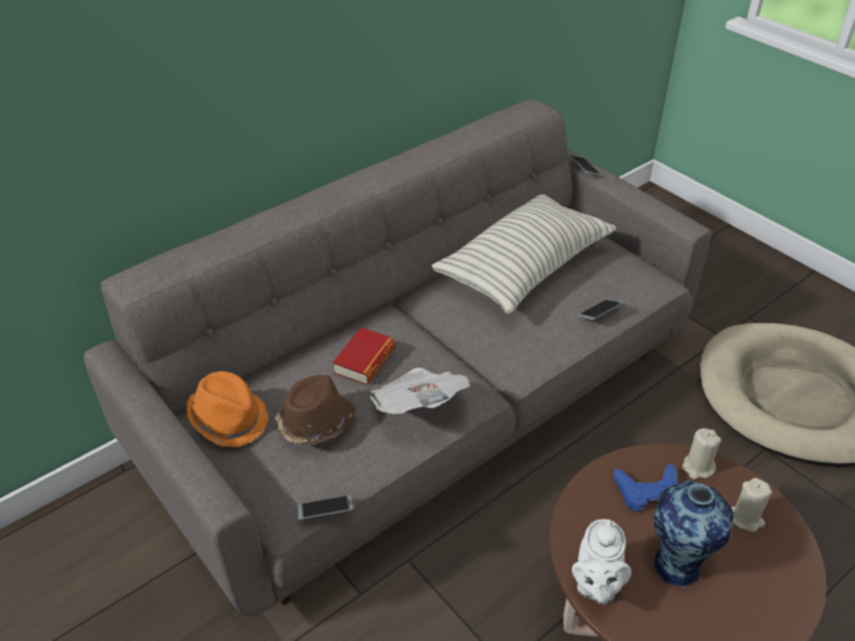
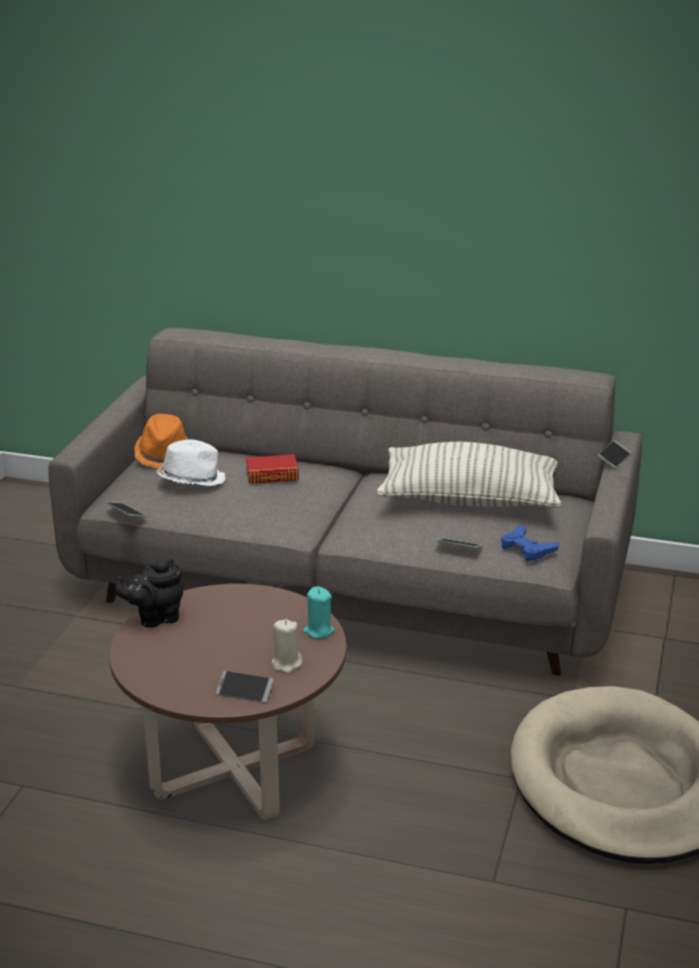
camera: 55 degrees right, 15 degrees down
brown hat [275,375,356,445] -> white hat [156,439,225,486]
newspaper [370,368,470,414] -> none
white teapot [572,519,631,605] -> black teapot [115,559,184,628]
blue game controller [613,463,678,512] -> blue game controller moved to [501,525,559,562]
vase [654,480,734,588] -> none
beige candle [682,428,721,479] -> turquoise candle [303,586,335,639]
none -> phone [216,671,274,703]

